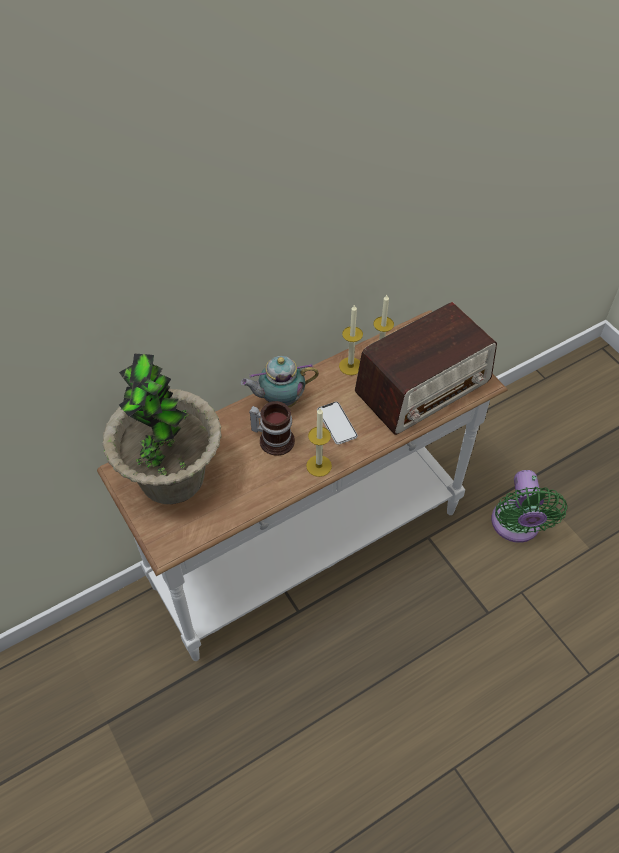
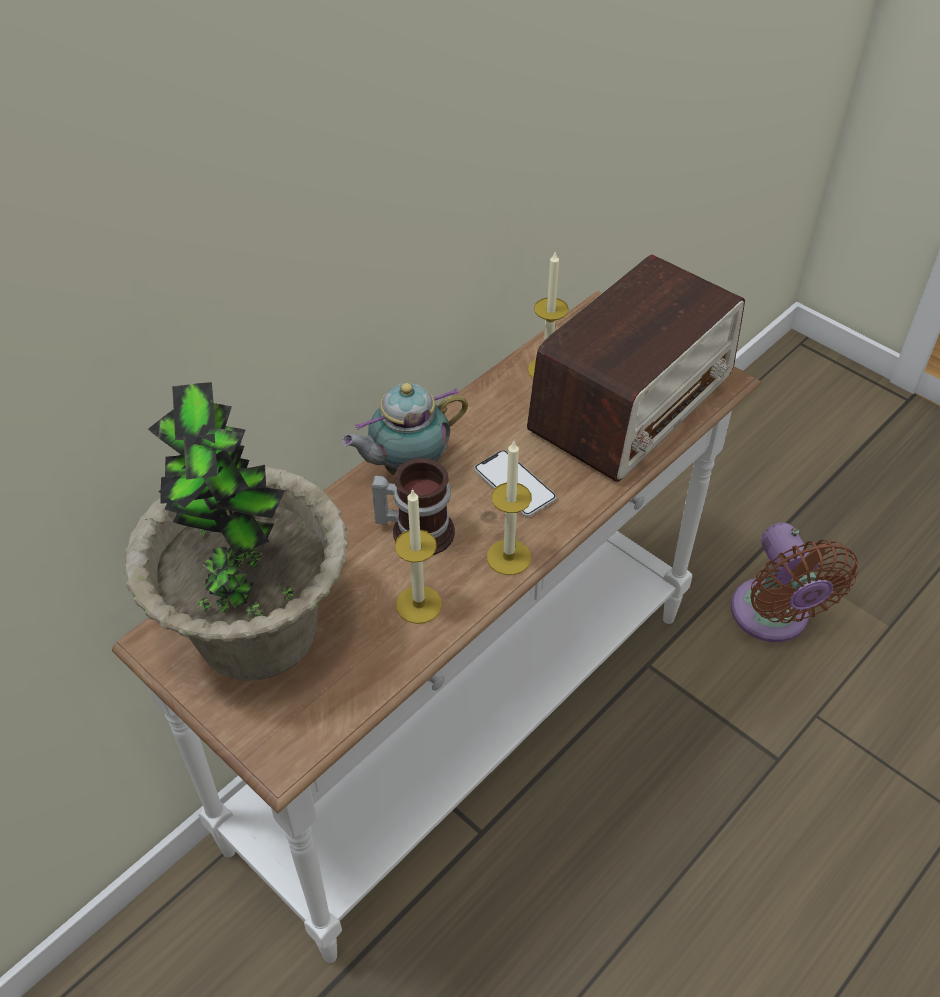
camera: 15 degrees left, 5 degrees down
candle [339,304,363,375] -> candle moved to [395,488,442,624]
green fan [491,470,567,543] -> brown fan [731,522,859,642]

